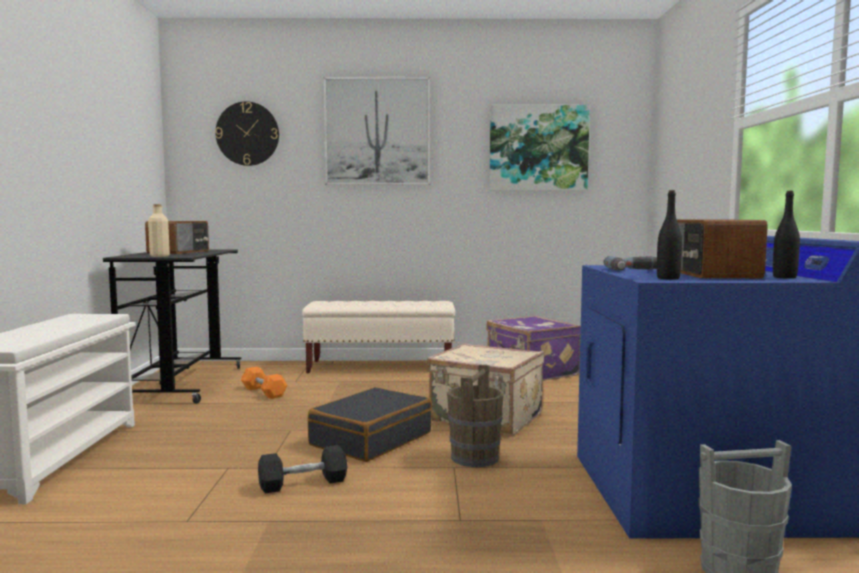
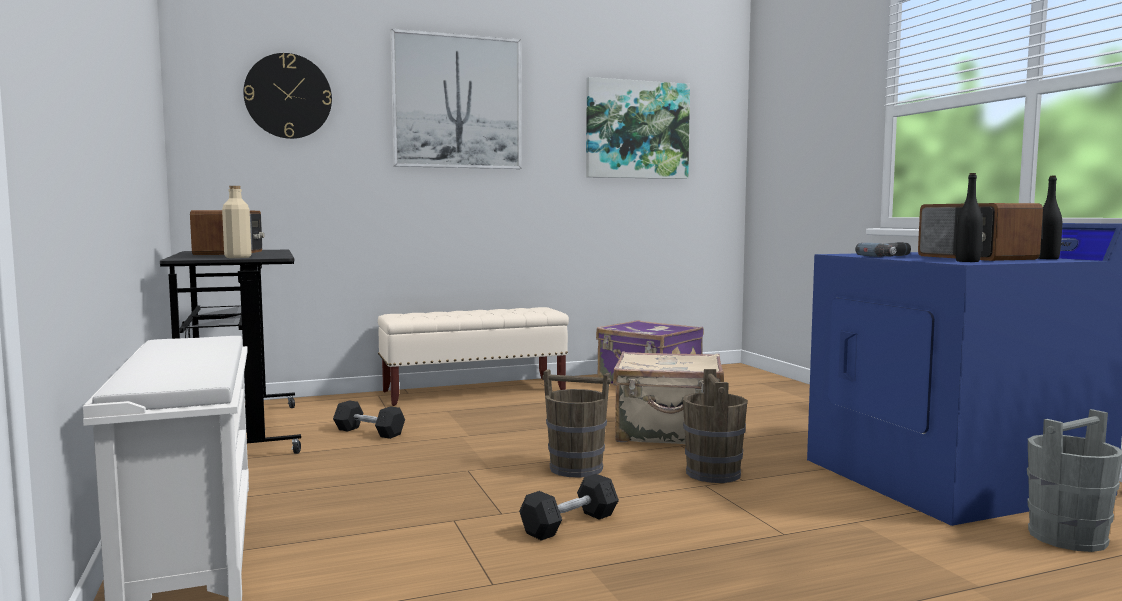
camera: 20 degrees left, 0 degrees up
orange dumbbell [241,367,287,399] -> black dumbbell [333,400,405,439]
black suitcase [308,387,432,462] -> brown bucket [542,369,611,477]

